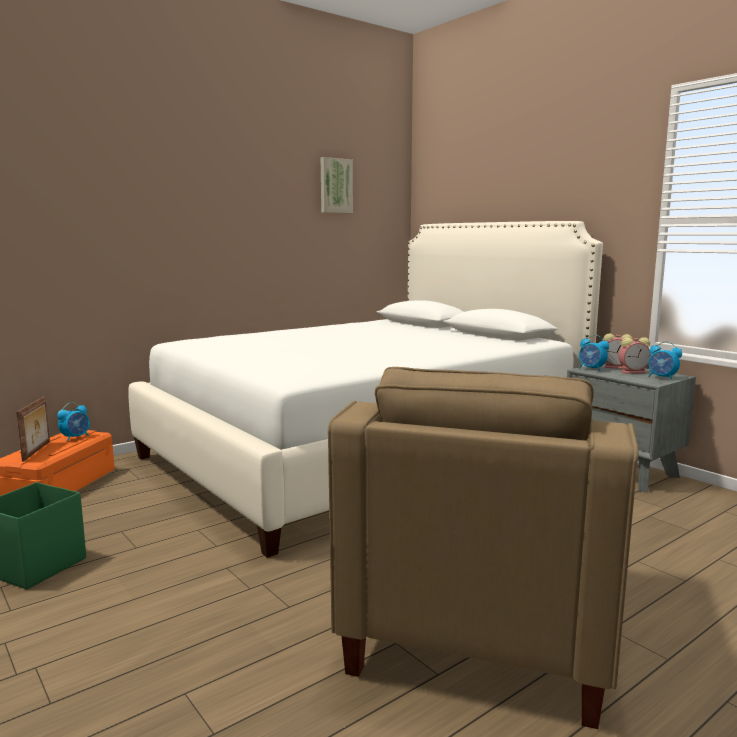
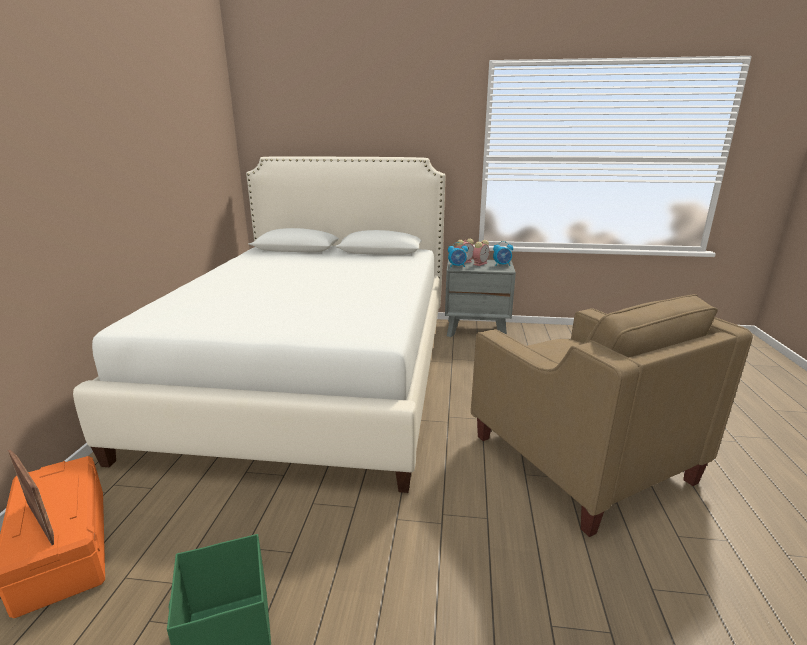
camera: 45 degrees left, 10 degrees up
alarm clock [57,402,90,441] -> none
picture [321,157,353,213] -> none

